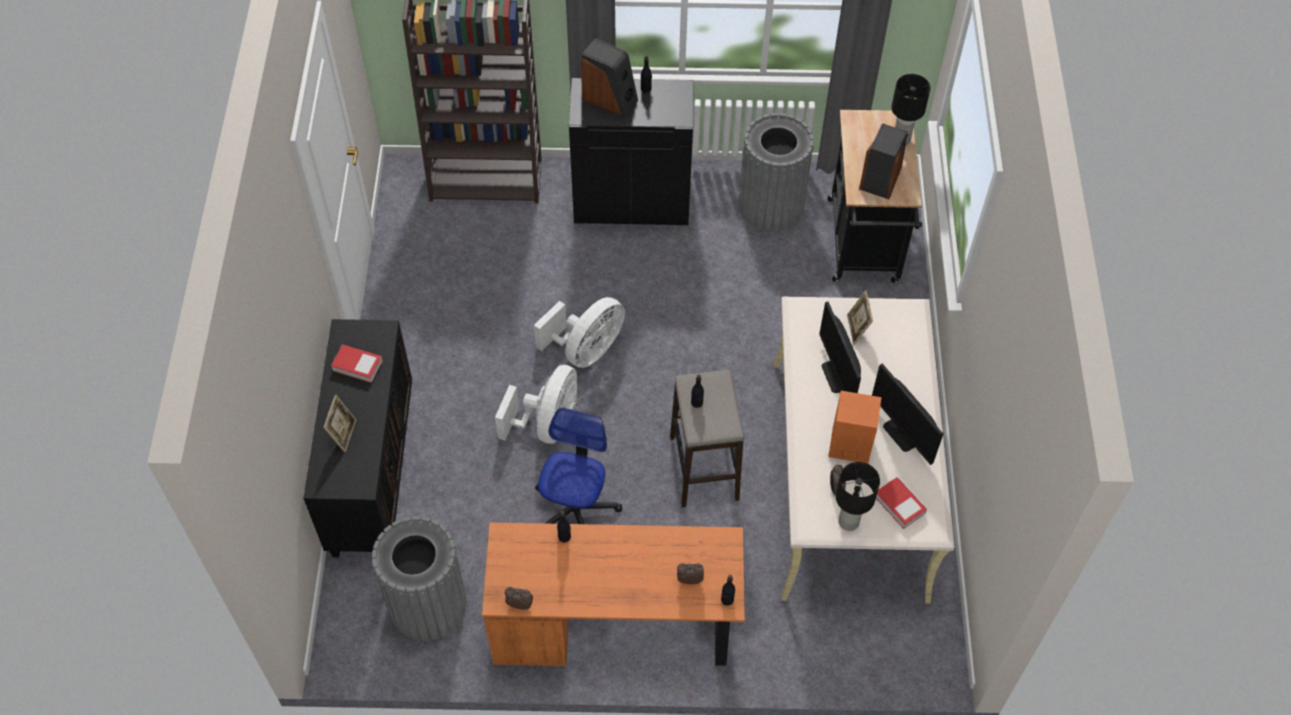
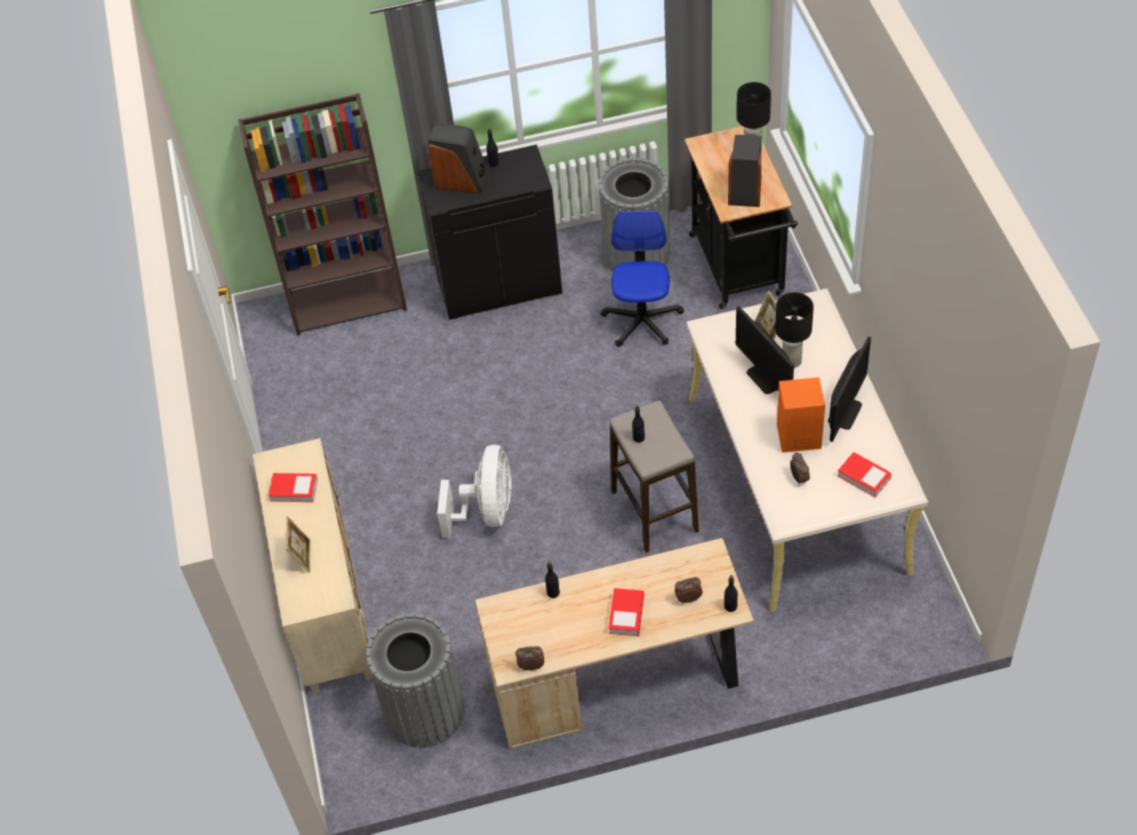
camera: 10 degrees left, 5 degrees down
black cabinet [303,319,412,557] -> beige cabinet [253,438,372,694]
orange desk [482,522,745,666] -> beige desk [475,538,754,749]
white fan [534,297,625,368] -> none
office chair [535,407,622,524] -> office chair moved to [601,210,684,347]
black table lamp [836,462,880,531] -> black table lamp moved to [775,292,814,368]
monitor [872,364,943,465] -> monitor turned 105 degrees counterclockwise [828,337,871,442]
none -> book [608,588,644,636]

